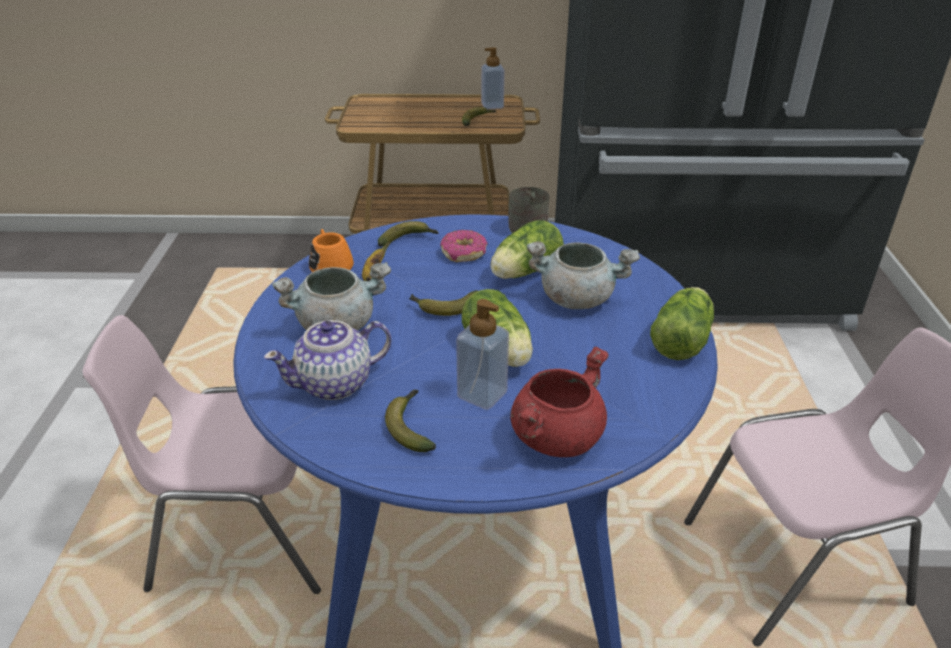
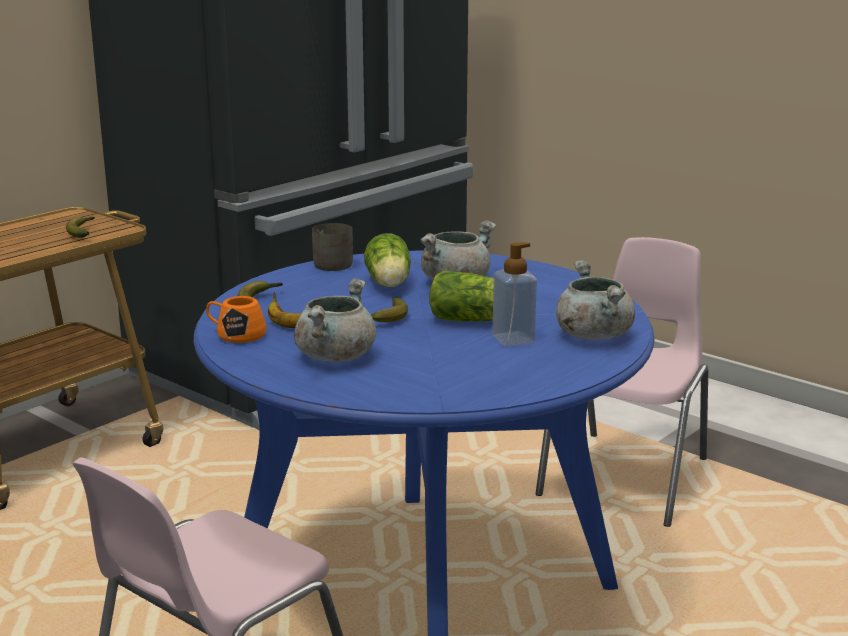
camera: 50 degrees left, 15 degrees down
teapot [263,320,391,400] -> none
banana [385,390,436,452] -> none
donut [440,230,488,262] -> none
soap dispenser [481,47,505,109] -> none
red cooking pot [510,347,609,457] -> grey cooking pot [556,260,635,340]
lettuce [650,287,714,360] -> none

